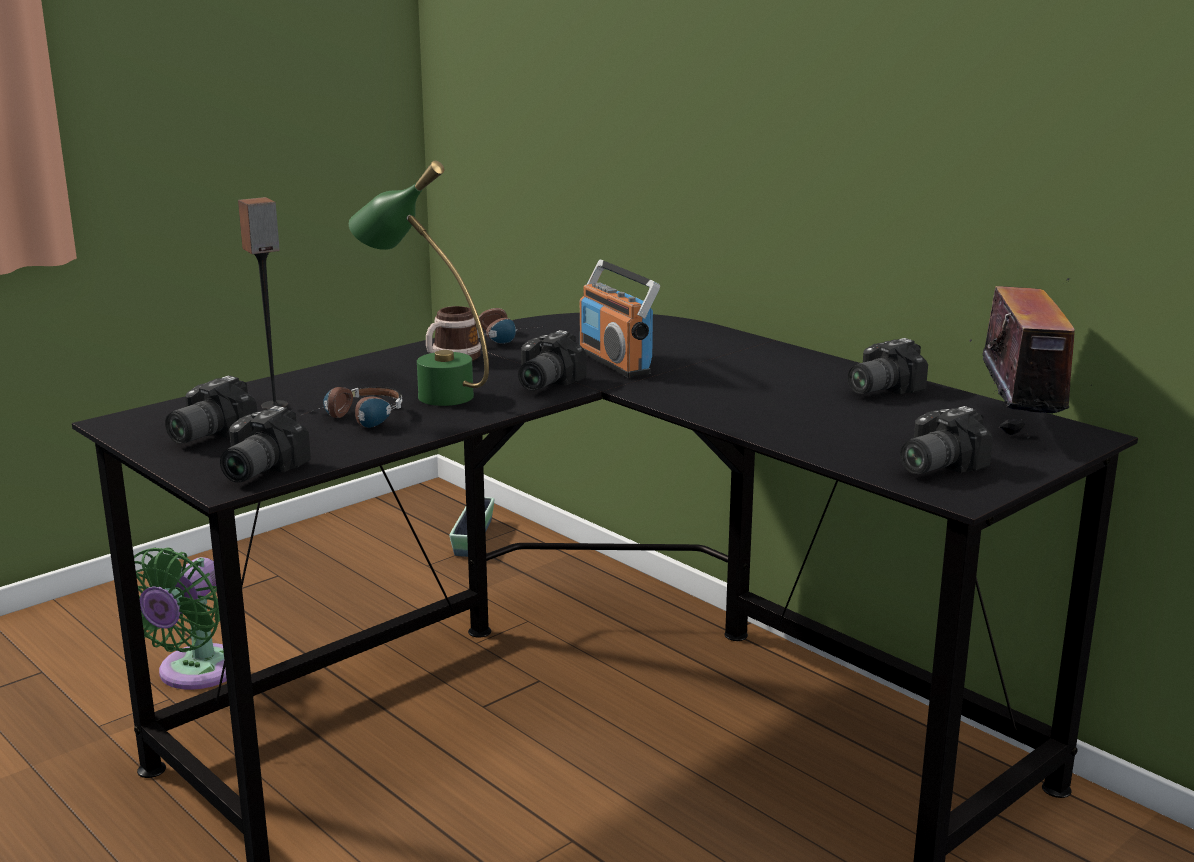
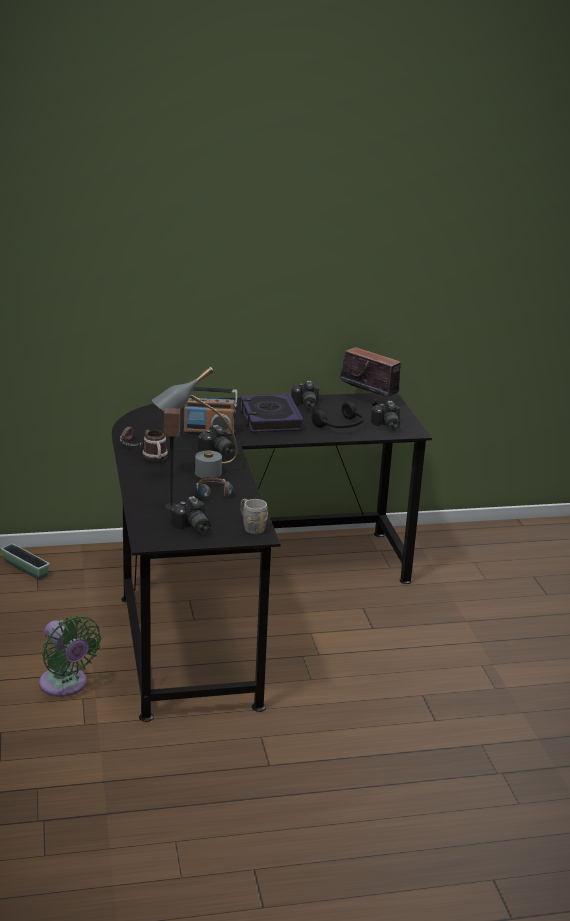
camera: 60 degrees left, 5 degrees up
camera [220,406,311,482] -> grey mug [240,499,268,534]
green table lamp [349,161,489,406] -> grey table lamp [152,366,237,478]
none -> book [240,394,303,432]
none -> black headphones [312,401,364,428]

